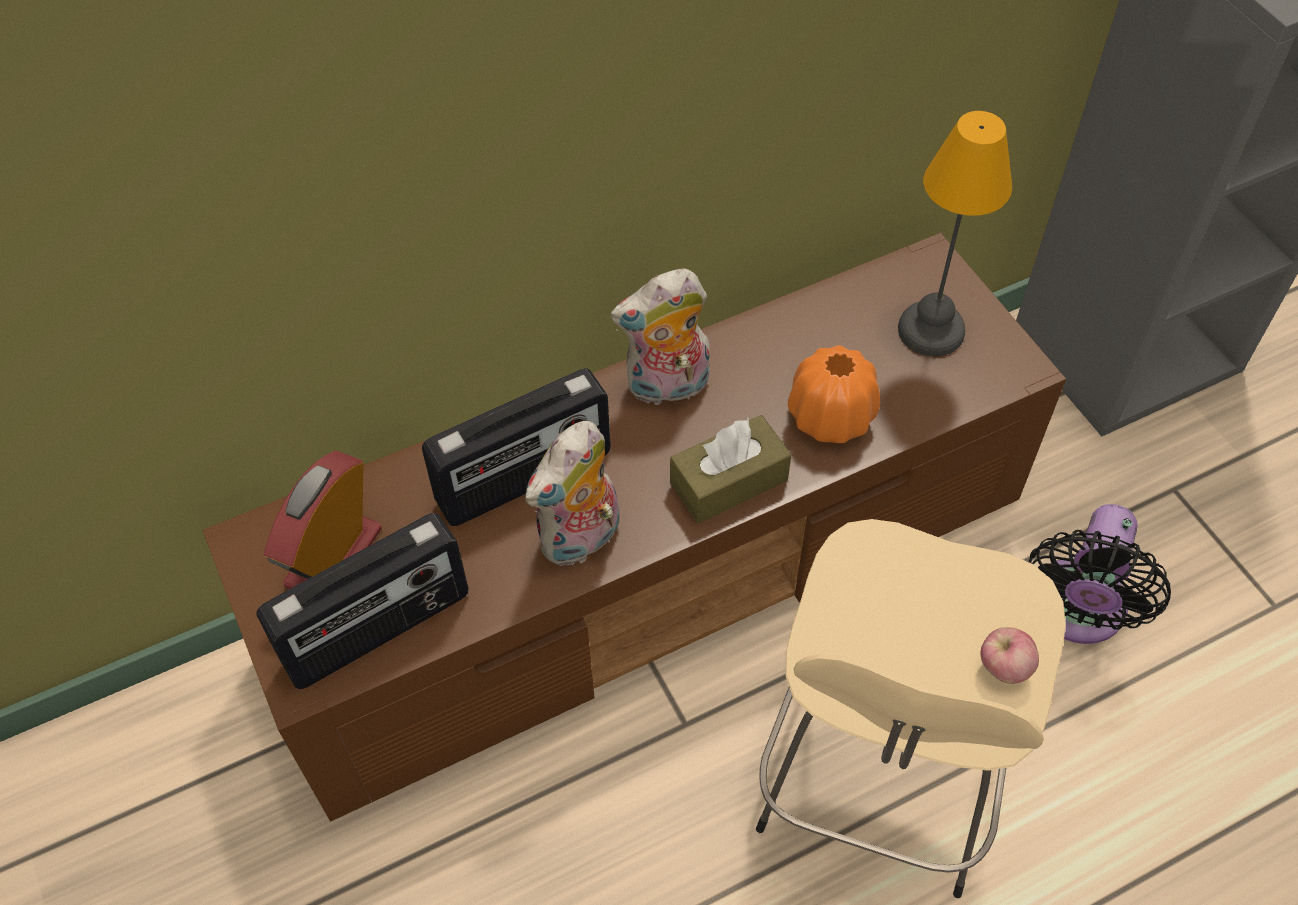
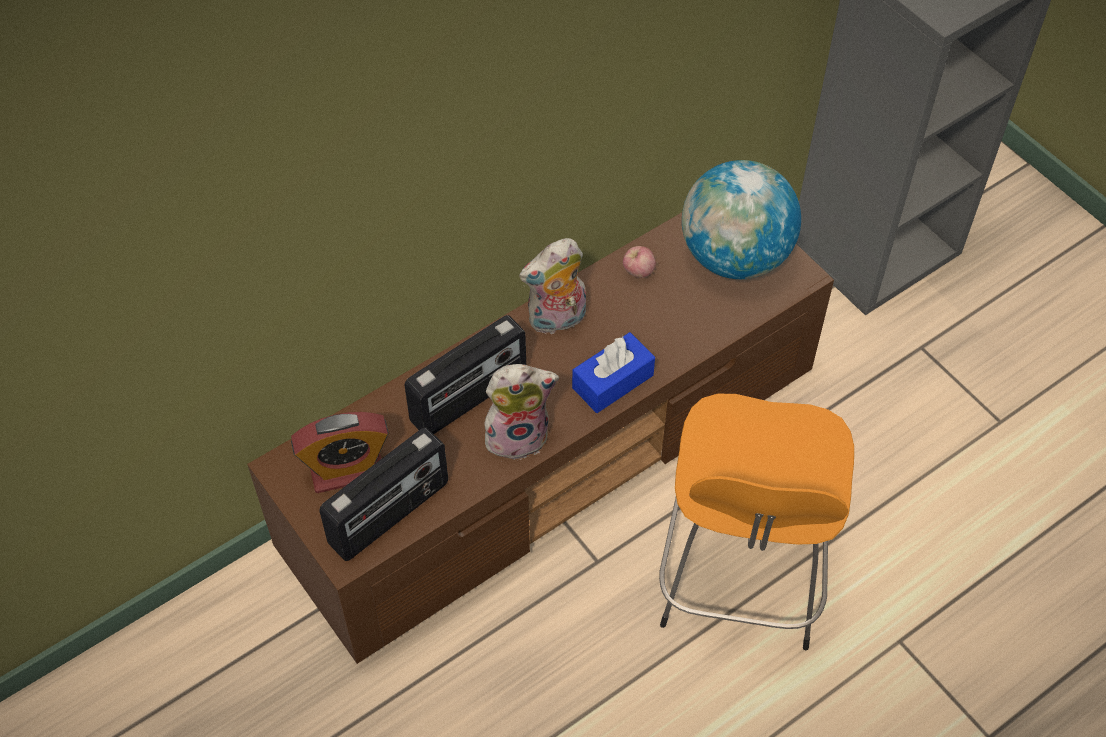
camera: 10 degrees left, 0 degrees up
alarm clock [264,450,382,589] -> alarm clock turned 120 degrees counterclockwise [291,412,389,493]
plush toy [525,421,620,567] -> plush toy turned 135 degrees counterclockwise [484,364,559,460]
brown tissue box [670,415,791,523] -> blue tissue box [572,332,655,413]
beige stool [756,519,1066,898] -> orange stool [659,394,854,650]
orange vase [788,345,880,443] -> none
table lamp [898,111,1012,356] -> globe [682,160,801,279]
apple [980,627,1039,684] -> apple moved to [623,246,656,278]
black fan [1029,504,1171,644] -> none

